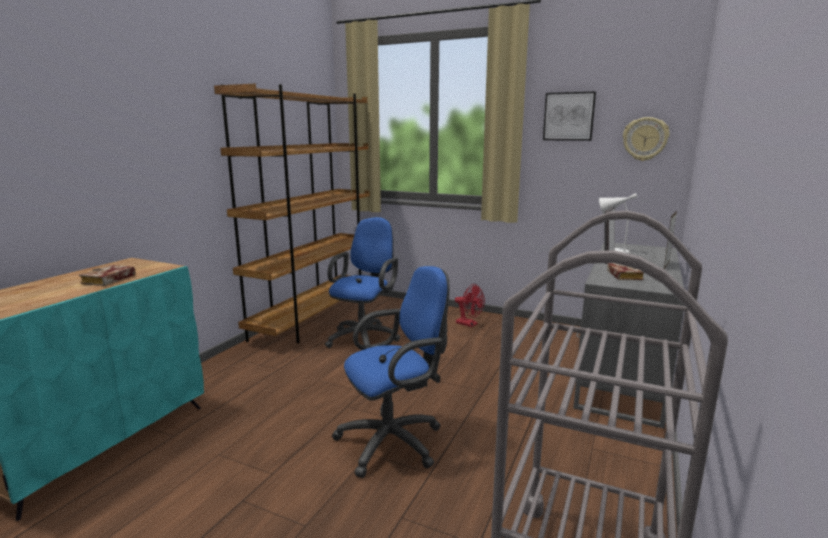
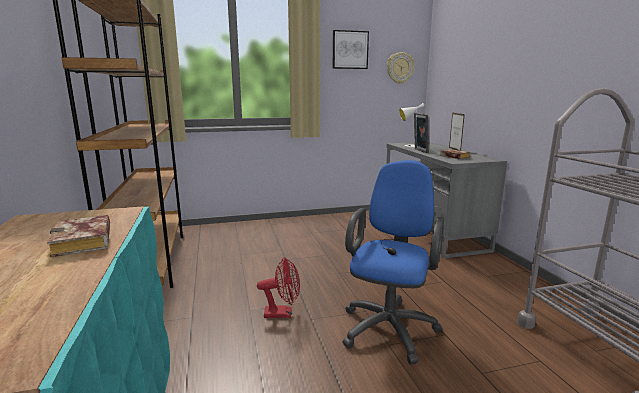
camera: 40 degrees left, 0 degrees up
blue office chair [325,217,400,348] -> none
red fan [455,284,485,327] -> red fan moved to [257,257,300,318]

